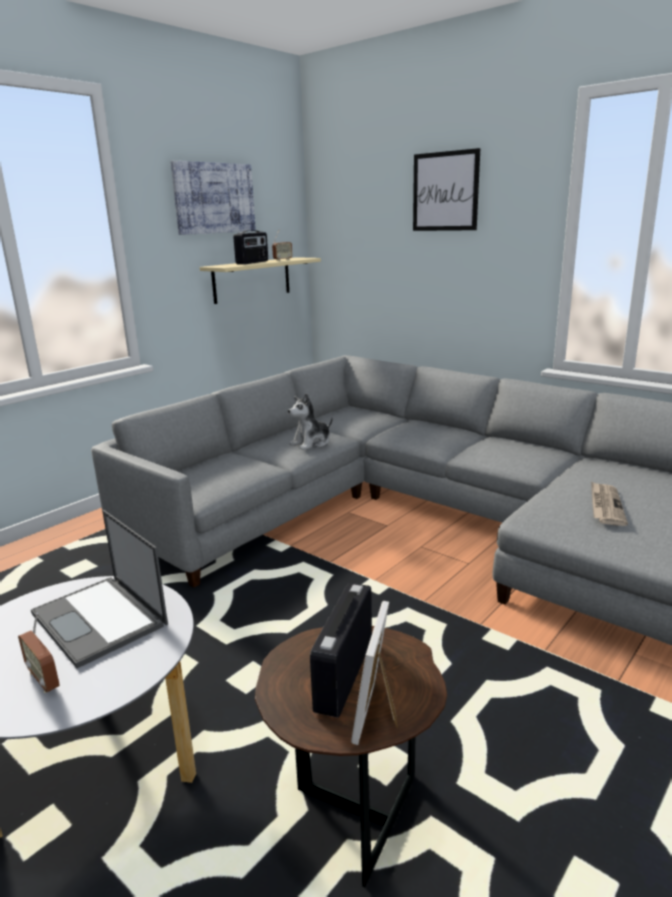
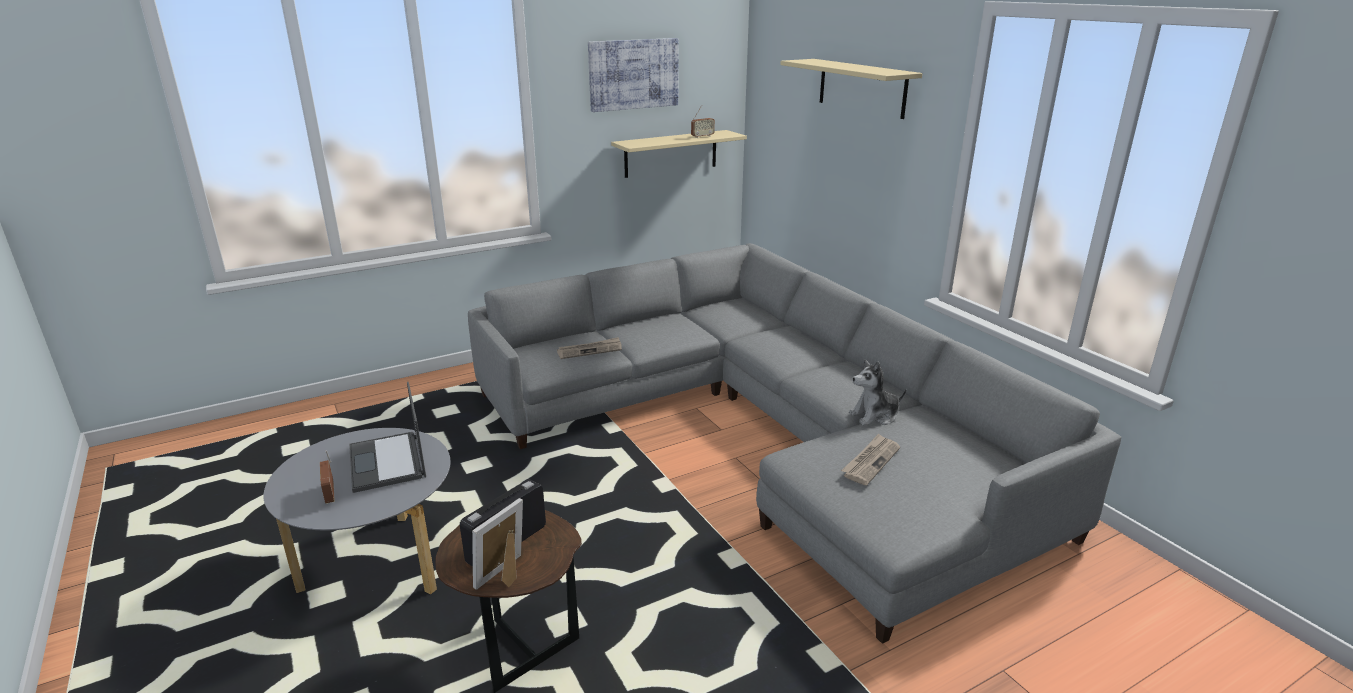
camera: 20 degrees right, 5 degrees up
radio [233,230,268,265] -> none
plush toy [288,393,333,450] -> plush toy moved to [849,359,907,426]
picture [413,148,480,231] -> beige shelf [780,59,922,119]
none -> newspaper [557,337,622,359]

